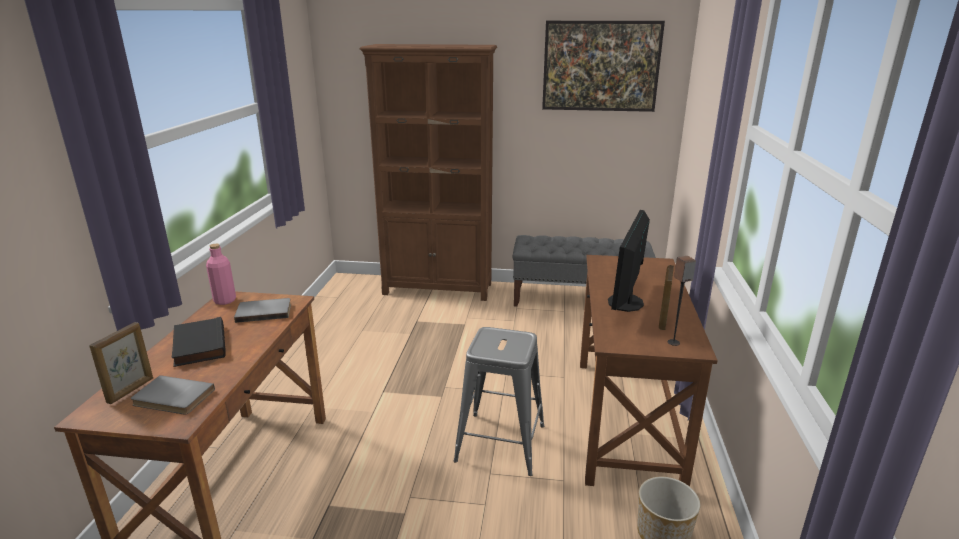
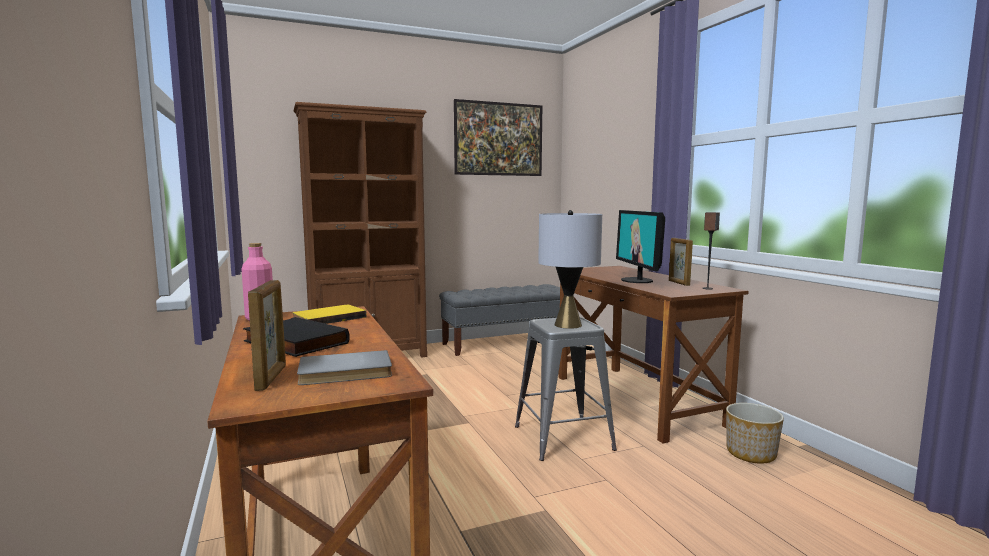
camera: 30 degrees left, 15 degrees down
grey book [234,298,291,323] -> yellow book [292,305,367,324]
none -> grey table lamp [538,210,602,329]

